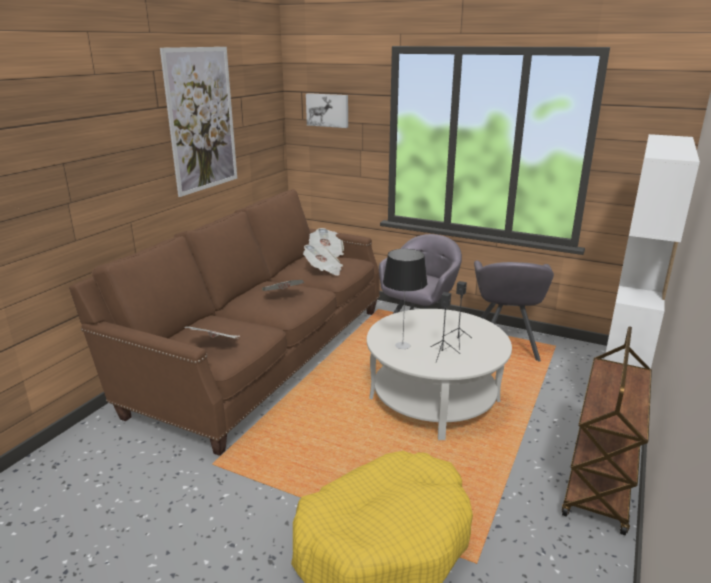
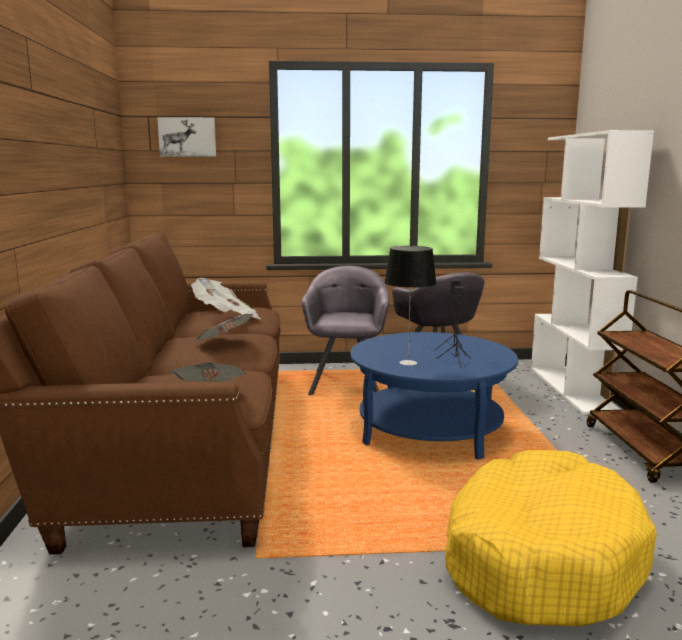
camera: 30 degrees left, 10 degrees down
picture [160,47,237,197] -> none
white coffee table [367,309,512,440] -> blue coffee table [350,332,518,459]

